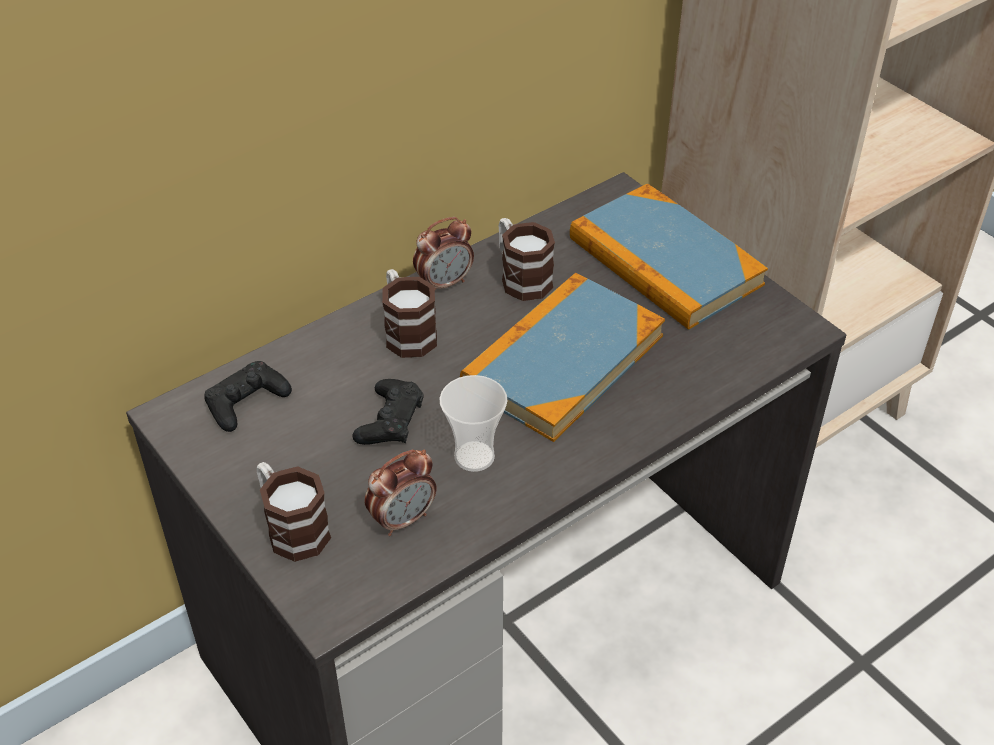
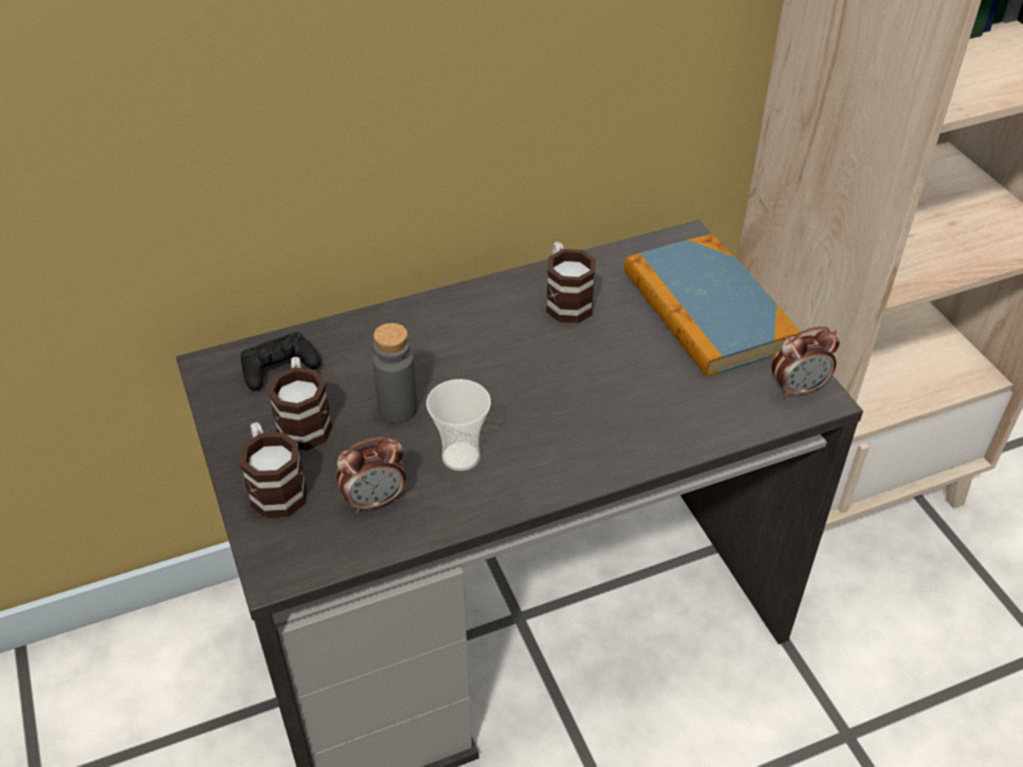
camera: 15 degrees right, 0 degrees up
black game controller [352,379,424,445] -> grey bottle [372,323,418,423]
mug [382,269,437,358] -> mug moved to [268,357,333,451]
alarm clock [413,217,474,290] -> alarm clock moved to [771,327,840,399]
book [460,273,665,442] -> none

